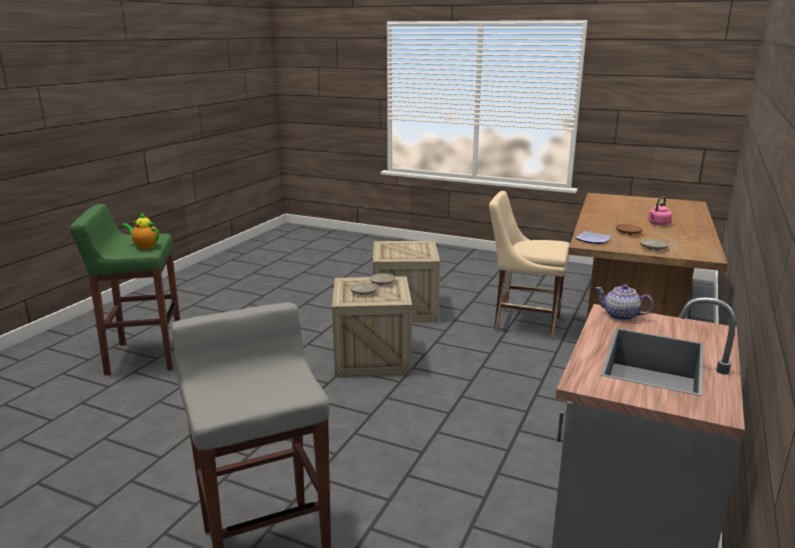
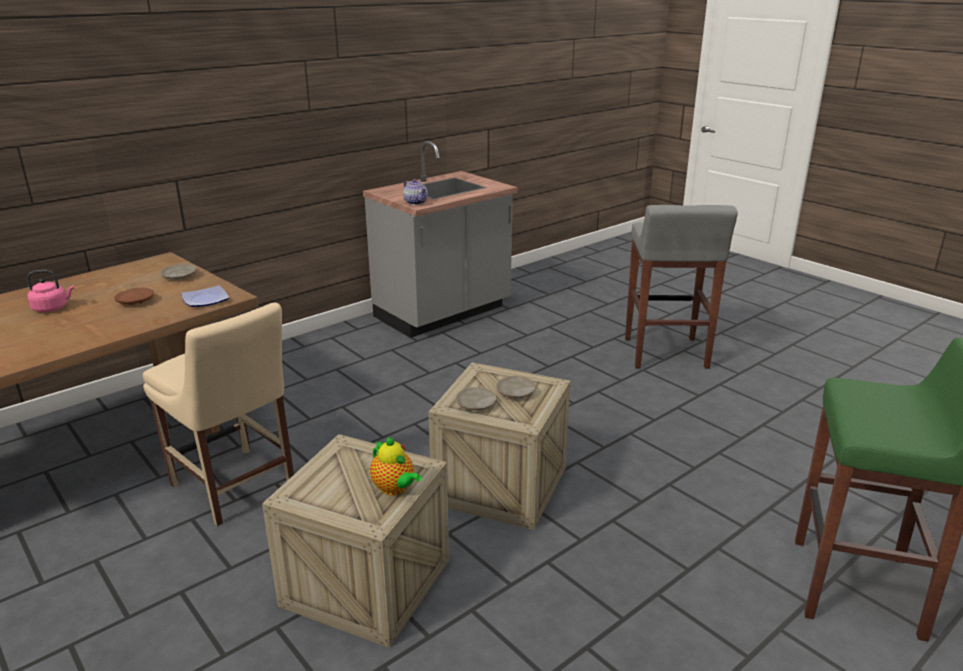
camera: 155 degrees left, 5 degrees up
teapot [122,212,159,249] -> teapot moved to [370,437,422,495]

